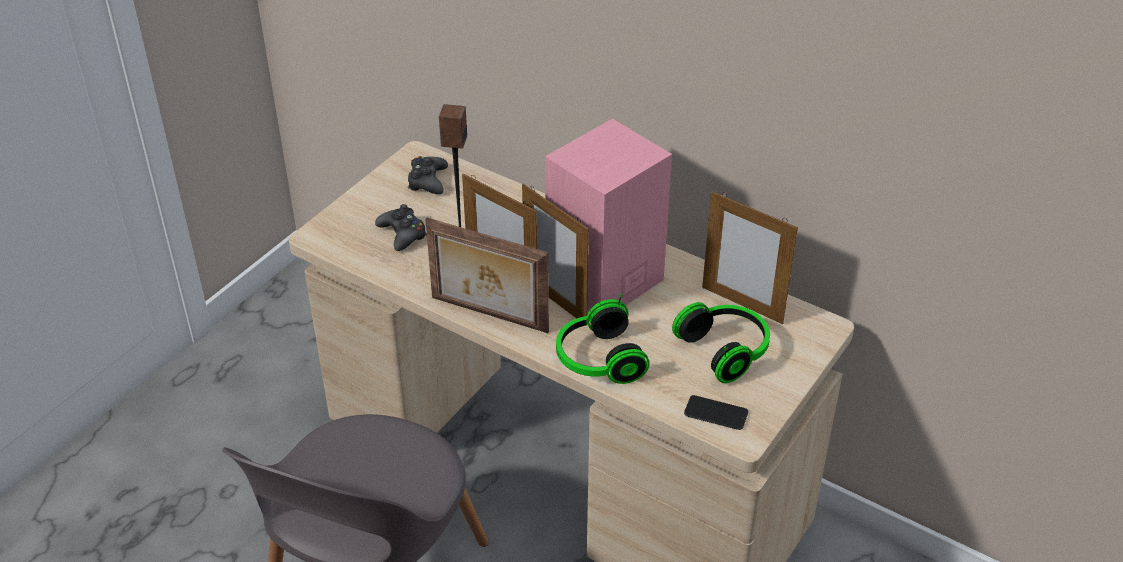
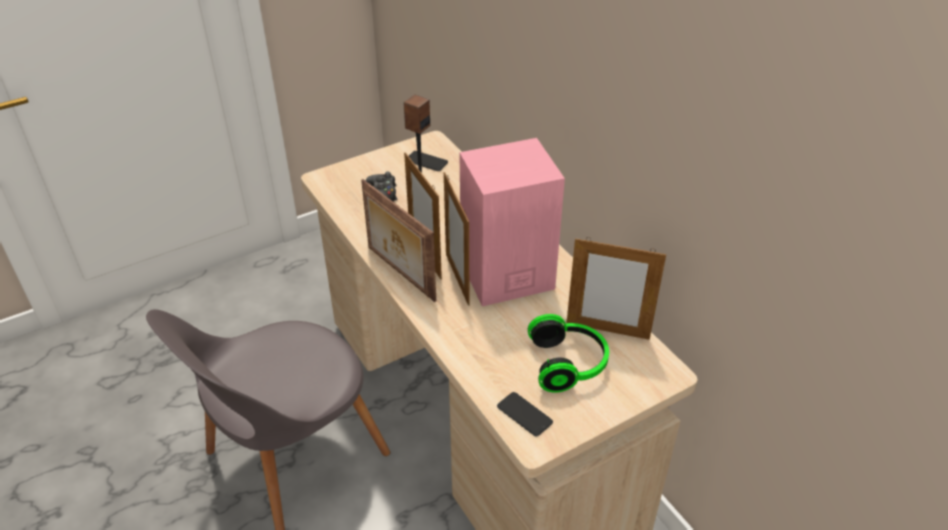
camera: 25 degrees right, 0 degrees up
black game controller [408,156,448,194] -> phone [410,151,448,171]
headphones [556,293,650,384] -> none
picture frame [702,191,798,324] -> picture frame turned 45 degrees counterclockwise [567,237,666,340]

